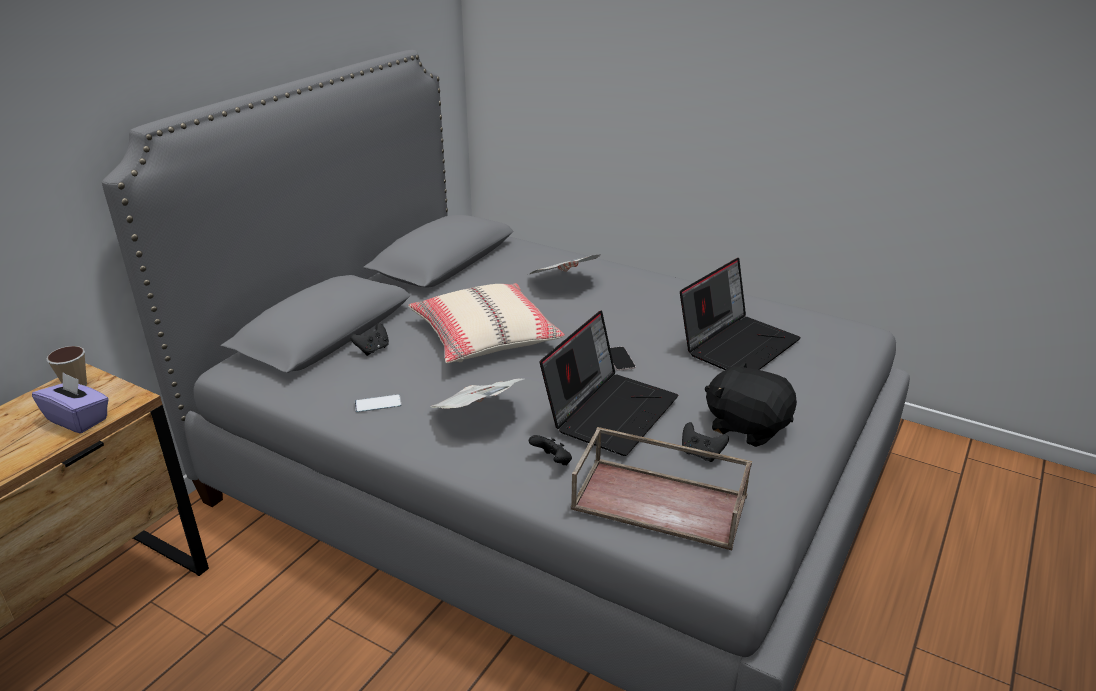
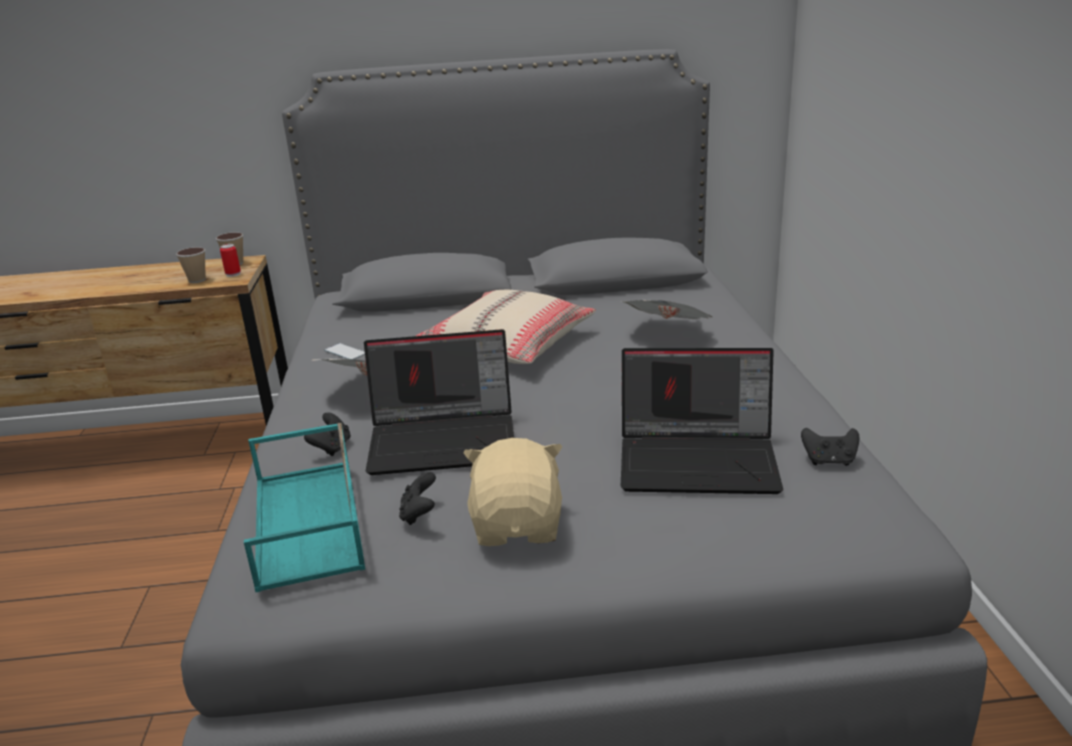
camera: 55 degrees right, 5 degrees down
purple tissue box [32,372,109,433] -> cup [176,247,206,283]
black game controller [350,323,389,356] -> black game controller moved to [801,428,859,466]
brown tray [571,427,752,550] -> turquoise tray [244,423,365,592]
phone [610,347,636,371] -> none
black plush toy [705,361,797,447] -> beige plush toy [463,438,562,546]
none -> can [220,244,241,277]

